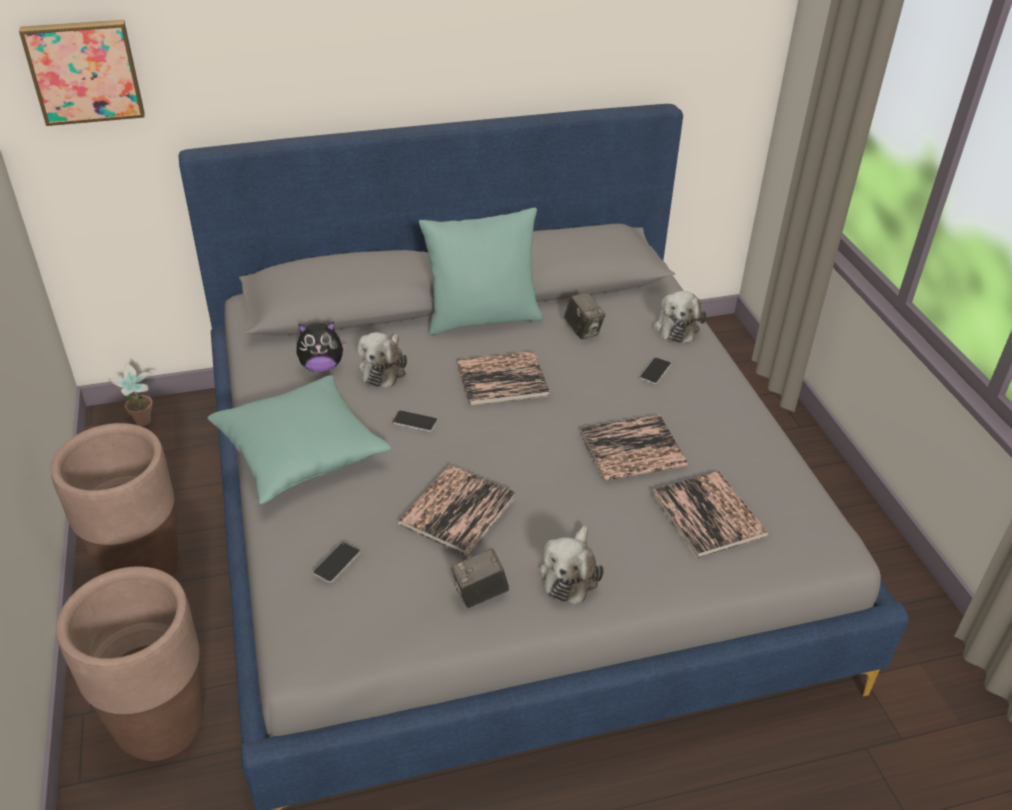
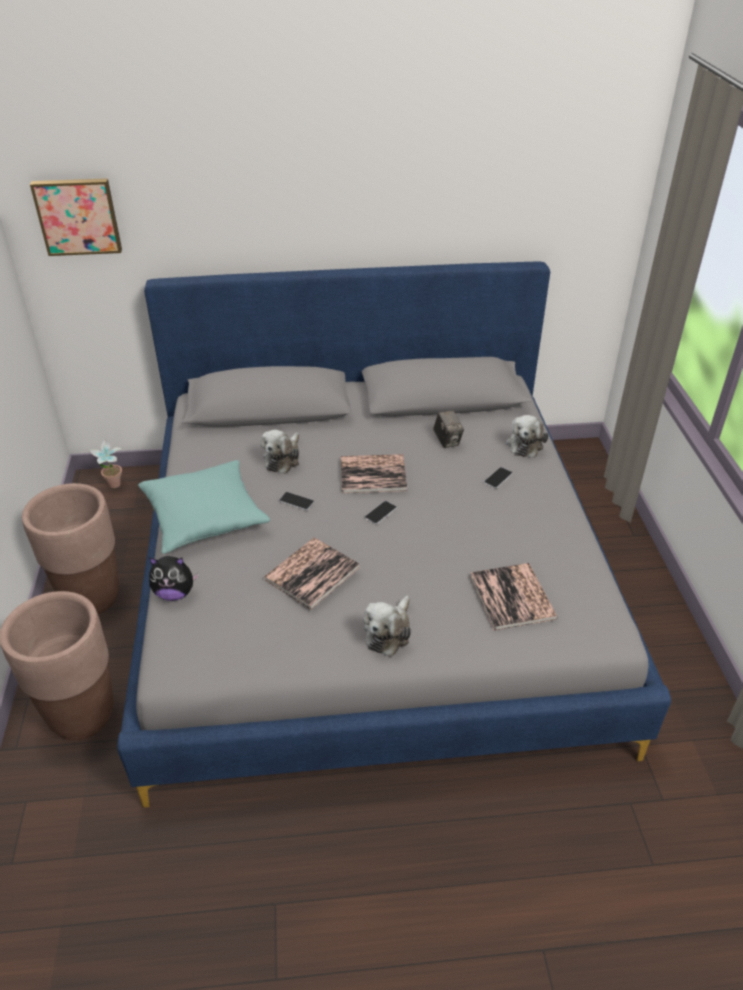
camera: 10 degrees right, 0 degrees up
plush toy [296,321,346,372] -> plush toy moved to [149,556,199,601]
phone [313,542,360,583] -> phone moved to [365,501,397,524]
turquoise pillow [419,208,543,335] -> none
camera [451,548,509,608] -> none
book [580,415,688,481] -> none

